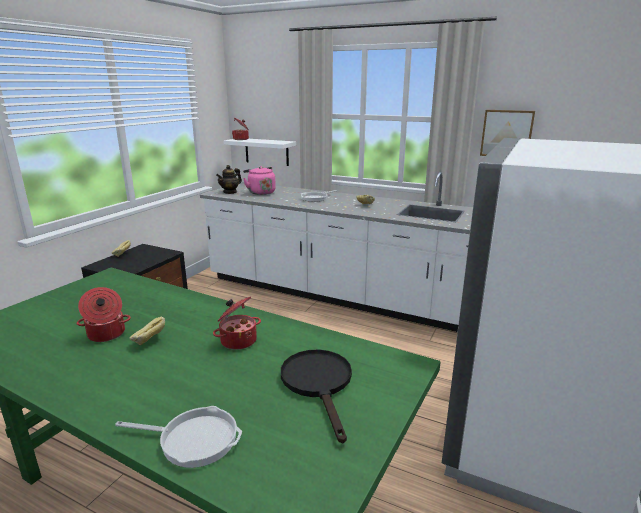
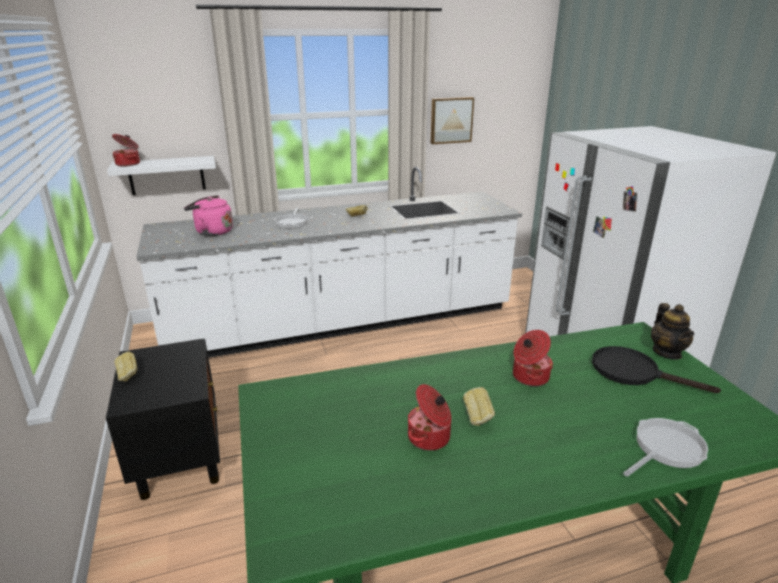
camera: 45 degrees left, 5 degrees up
teapot [216,165,242,194] -> teapot moved to [651,303,694,360]

